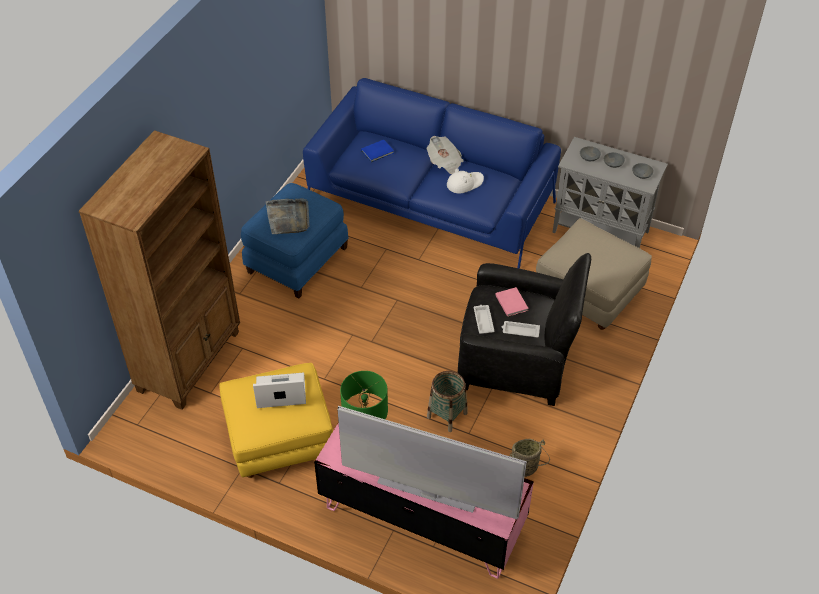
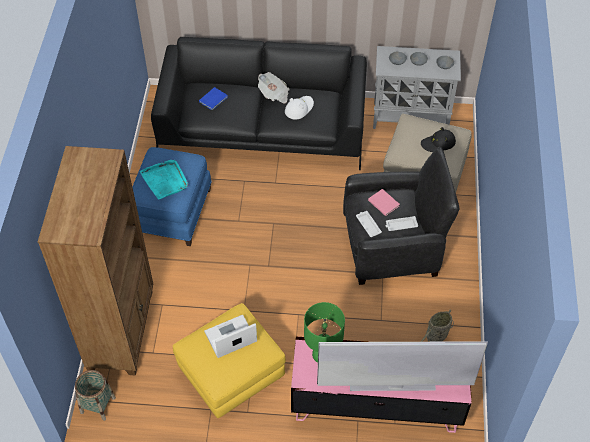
camera: 20 degrees left, 5 degrees up
grey tray [266,198,310,234] -> turquoise tray [140,160,188,199]
blue sofa [303,78,561,269] -> black sofa [151,37,367,170]
basket [427,371,468,432] -> basket moved to [75,370,116,421]
none -> black hat [421,127,456,152]

